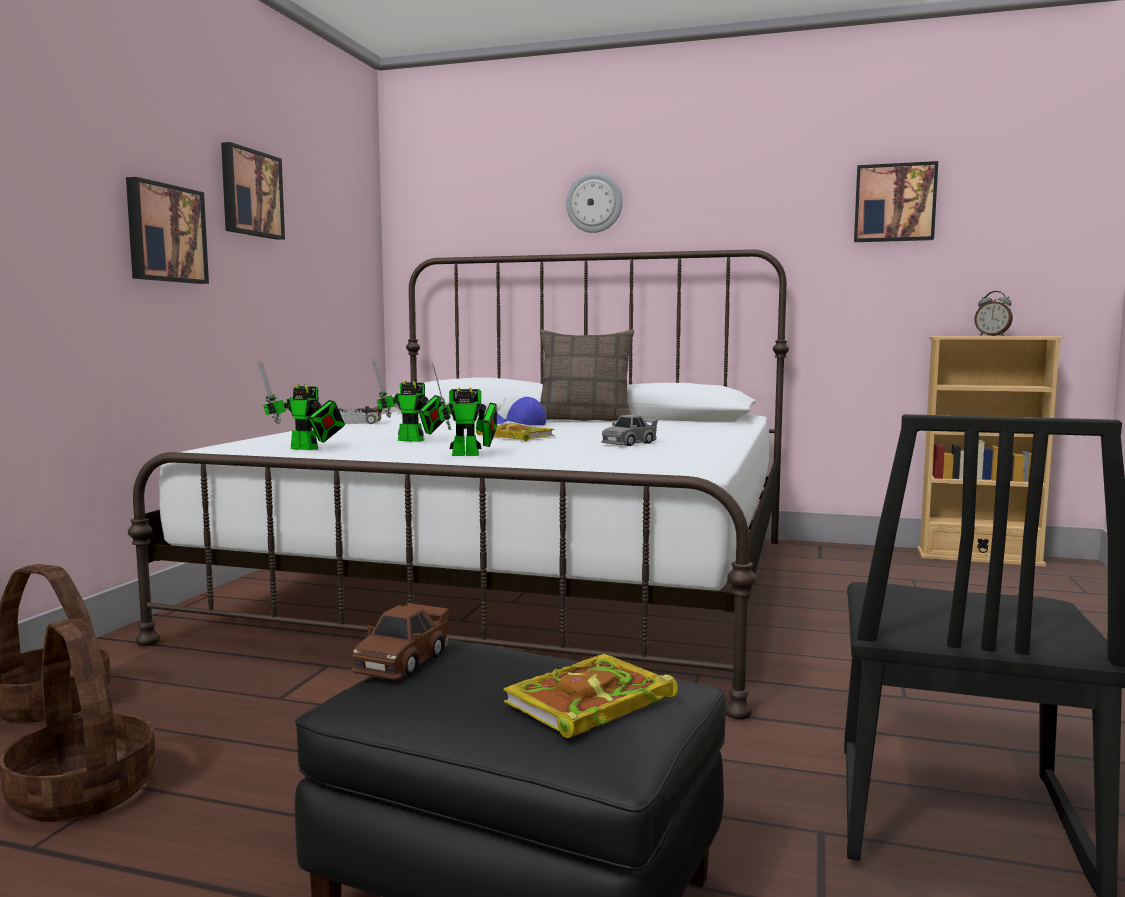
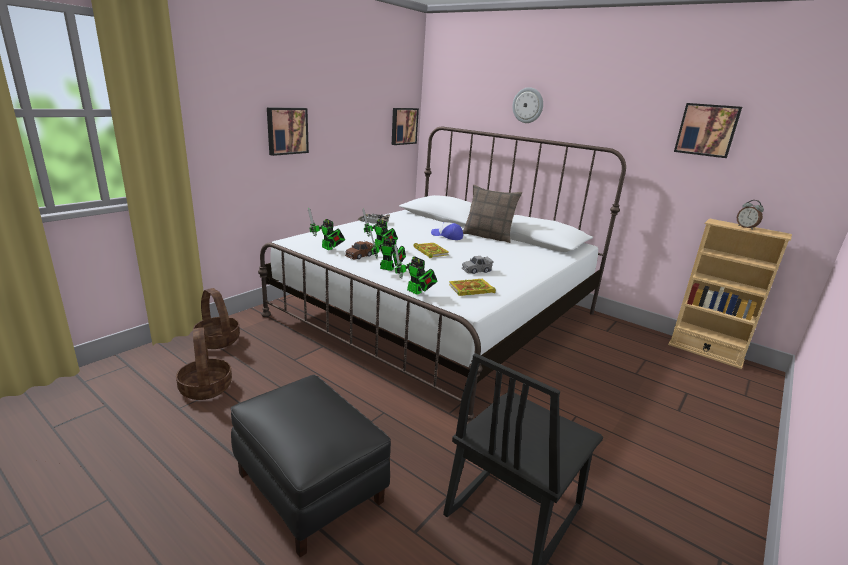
camera: 20 degrees right, 15 degrees up
picture [221,142,285,240] -> picture moved to [392,108,419,145]
brown toy car [351,601,449,680] -> brown toy car moved to [345,241,373,259]
book [504,654,678,738] -> book moved to [449,279,496,296]
none -> toy robot [394,244,437,295]

